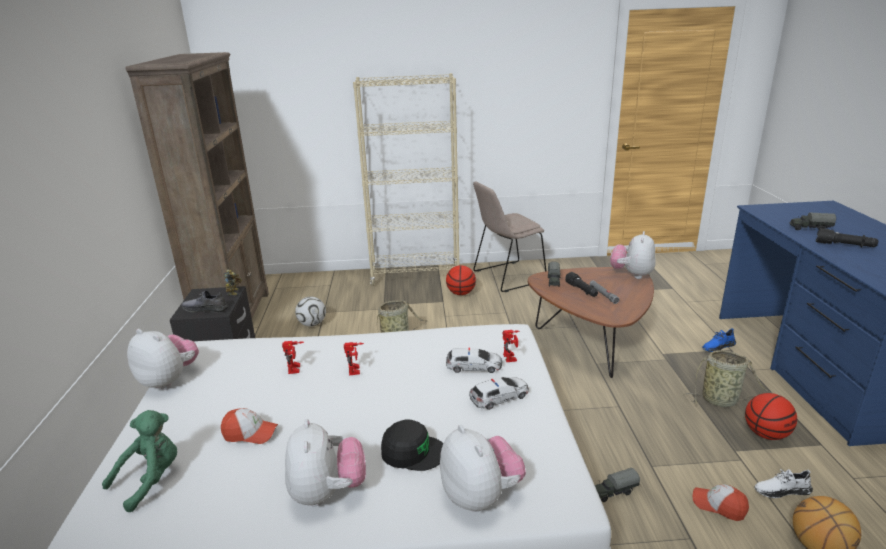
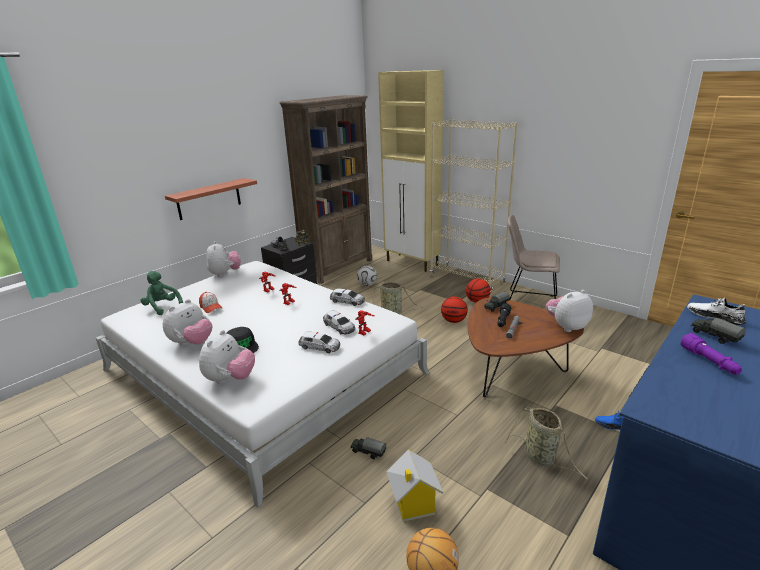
camera: 45 degrees right, 0 degrees up
green plush toy [102,410,177,512] -> green plush toy turned 135 degrees counterclockwise [140,271,183,315]
cap [692,484,749,521] -> toy house [386,449,443,522]
basketball [745,393,797,440] -> basketball moved to [441,297,468,323]
white shoe [755,469,813,498] -> white shoe moved to [687,298,746,325]
black flashlight [816,228,878,247] -> purple flashlight [680,333,742,374]
none -> shelf [165,178,257,220]
none -> toy car [330,288,365,306]
none -> beige cabinet [378,70,444,272]

